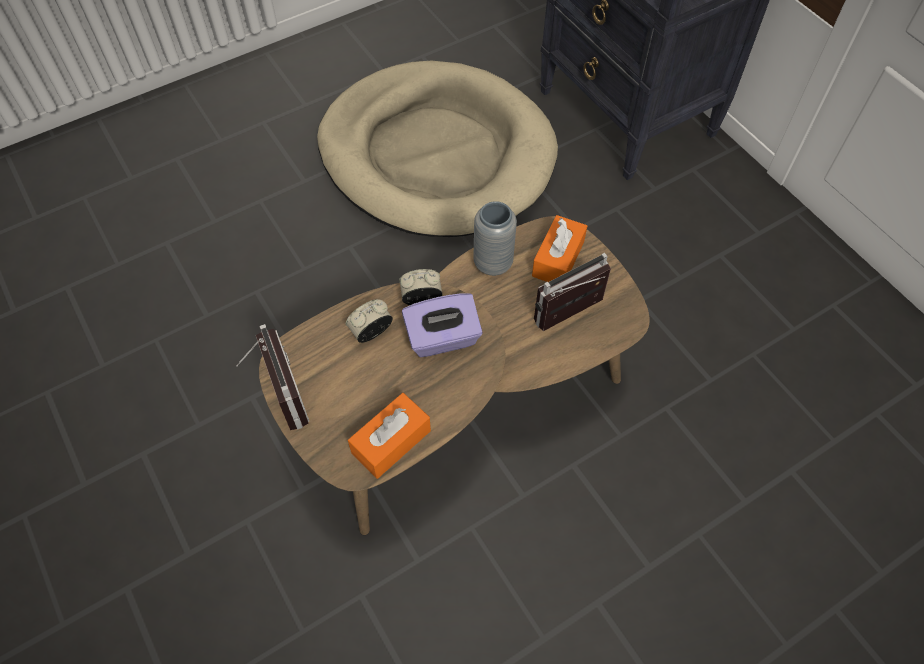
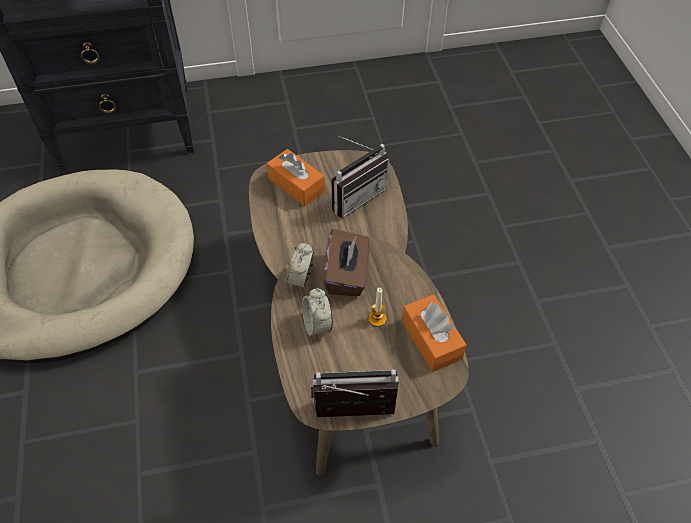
camera: 70 degrees left, 5 degrees down
purple tissue box [402,293,483,357] -> brown tissue box [324,229,370,296]
grey vase [473,201,517,276] -> none
radio [534,253,611,331] -> radio turned 120 degrees counterclockwise [332,136,389,218]
none -> candle [368,288,386,327]

